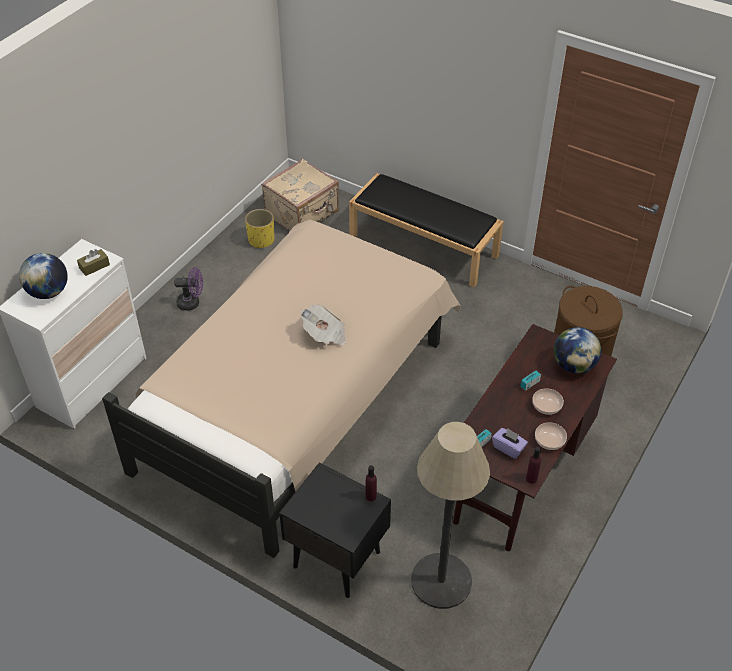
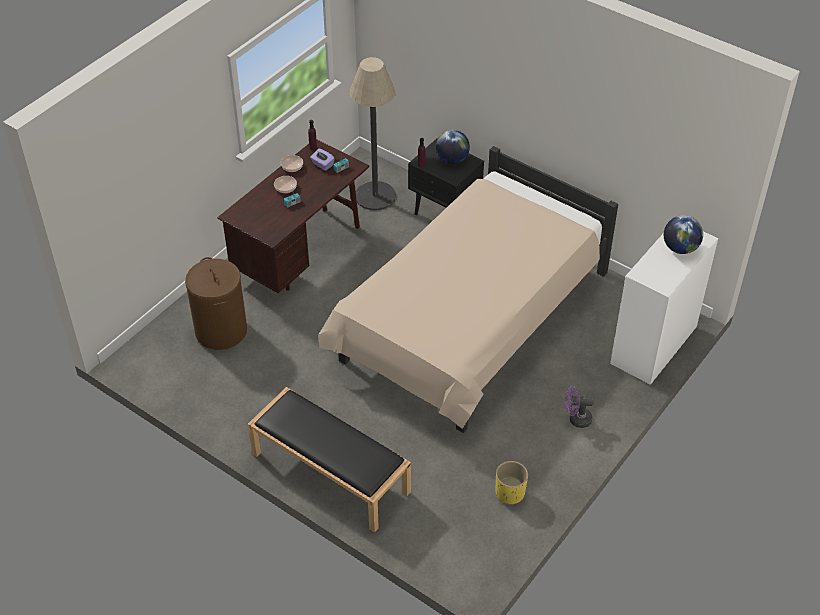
camera: 175 degrees left, 0 degrees up
brown tissue box [77,249,110,276] -> none
beige suitcase [261,159,339,231] -> none
newspaper [300,305,346,345] -> none
globe [554,327,601,374] -> globe moved to [436,130,470,164]

